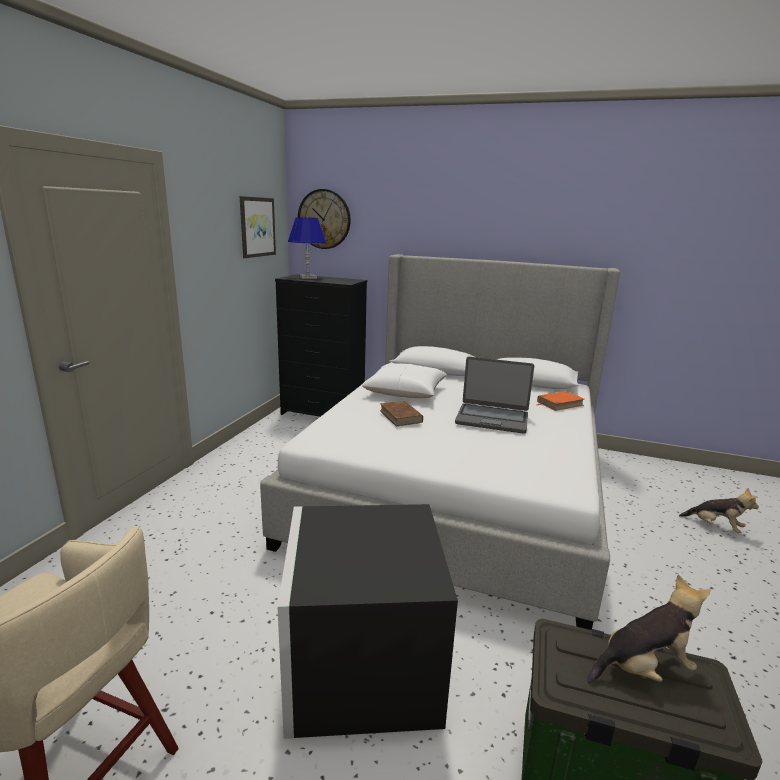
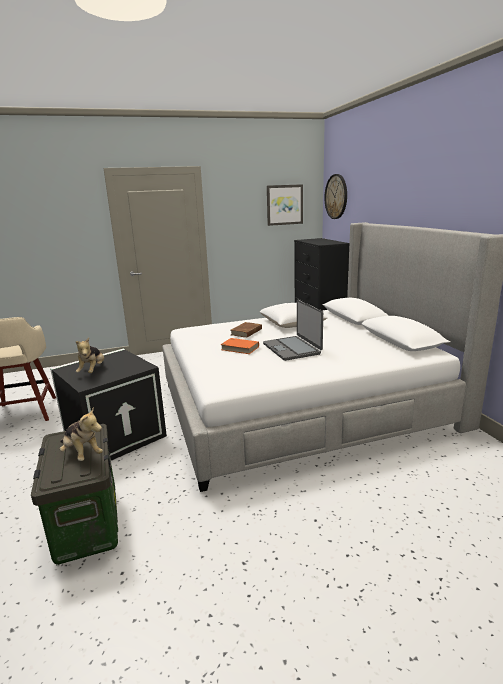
camera: 55 degrees right, 0 degrees up
blue table lamp [288,217,326,279] -> none
orange book [537,391,584,411] -> orange book moved to [220,338,259,354]
plush toy [679,488,759,533] -> plush toy moved to [76,338,104,373]

